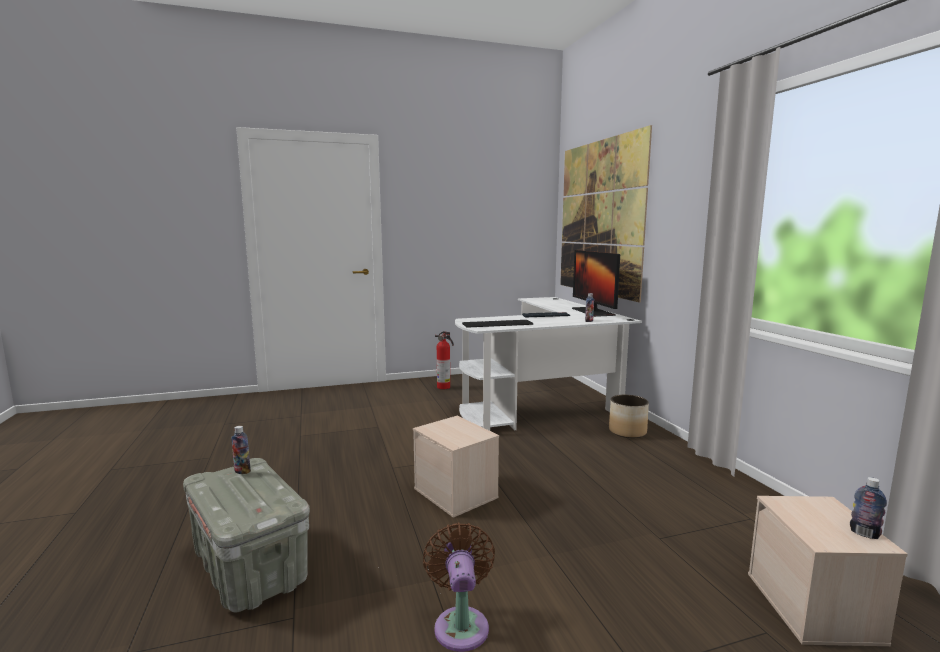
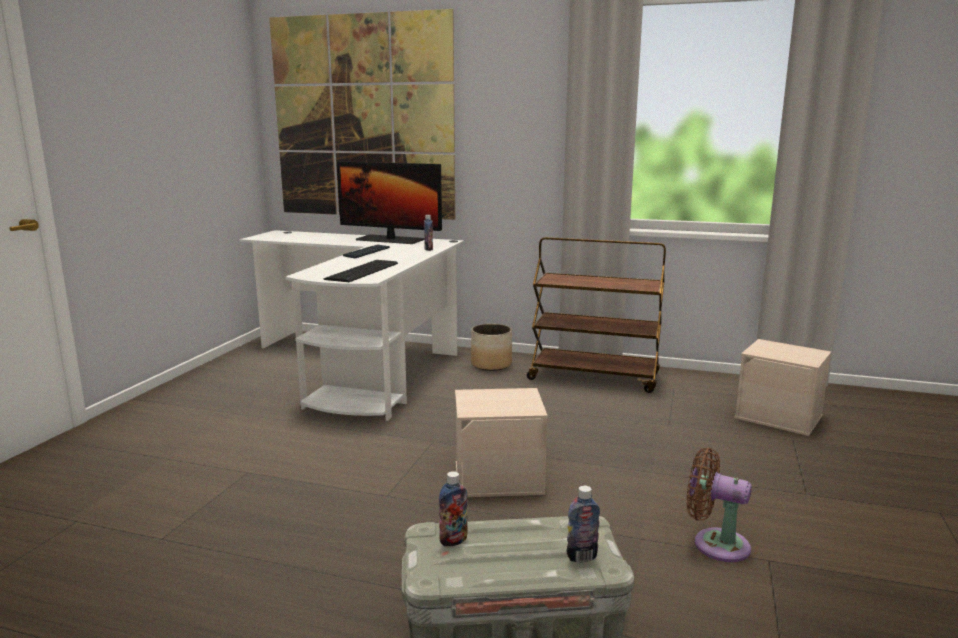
camera: 55 degrees left, 5 degrees up
fire extinguisher [435,331,454,389] -> none
bottle [850,477,887,539] -> bottle moved to [567,486,600,562]
none -> brown cart [527,237,666,393]

